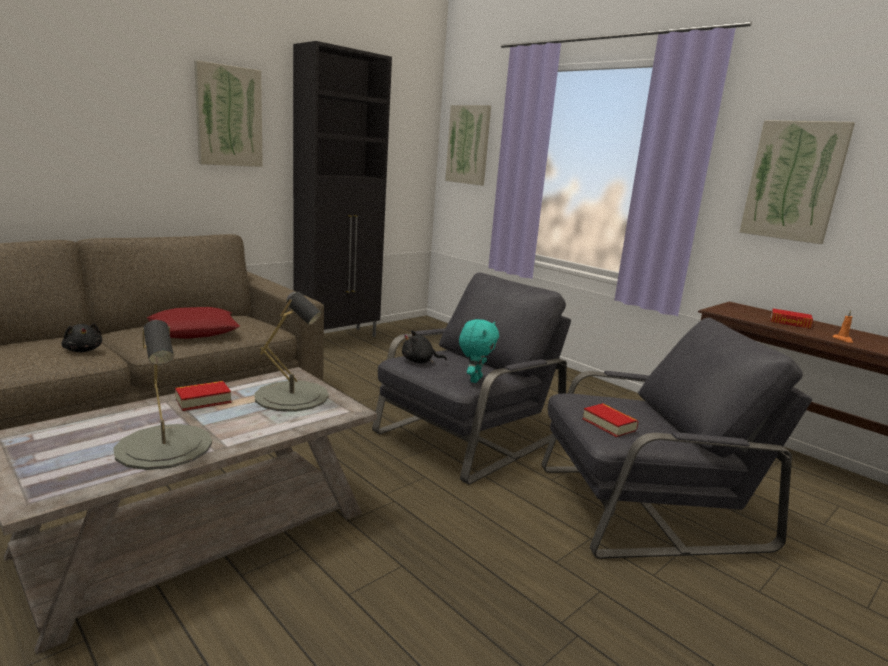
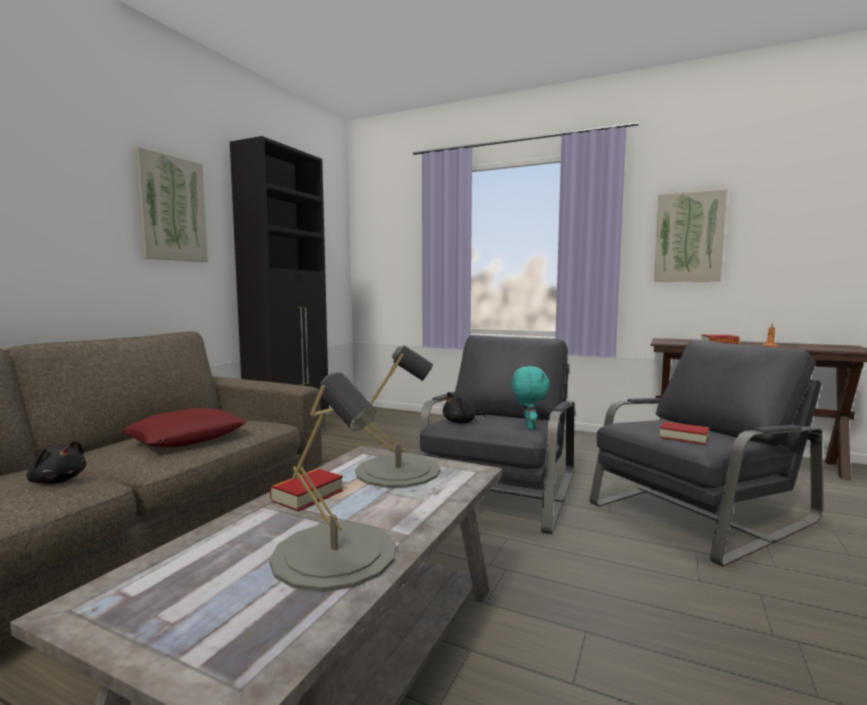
camera: 20 degrees left, 10 degrees down
picture [445,105,491,186] -> none

